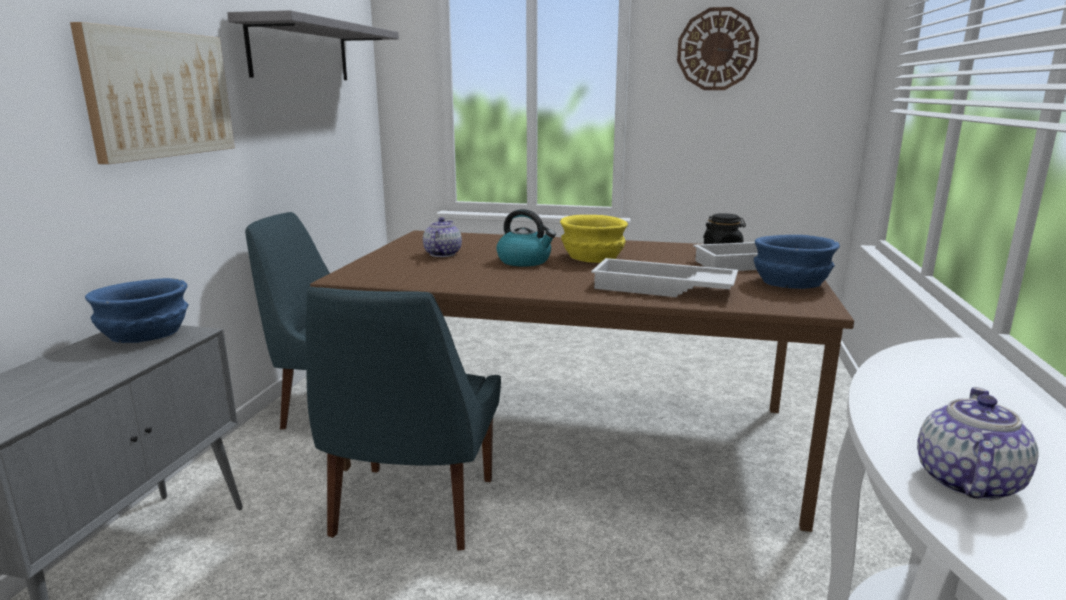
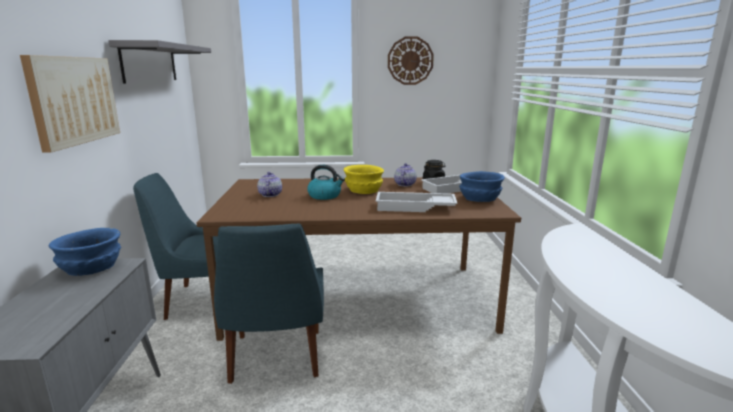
camera: 15 degrees left, 0 degrees up
teapot [917,387,1039,501] -> teapot moved to [394,163,417,187]

